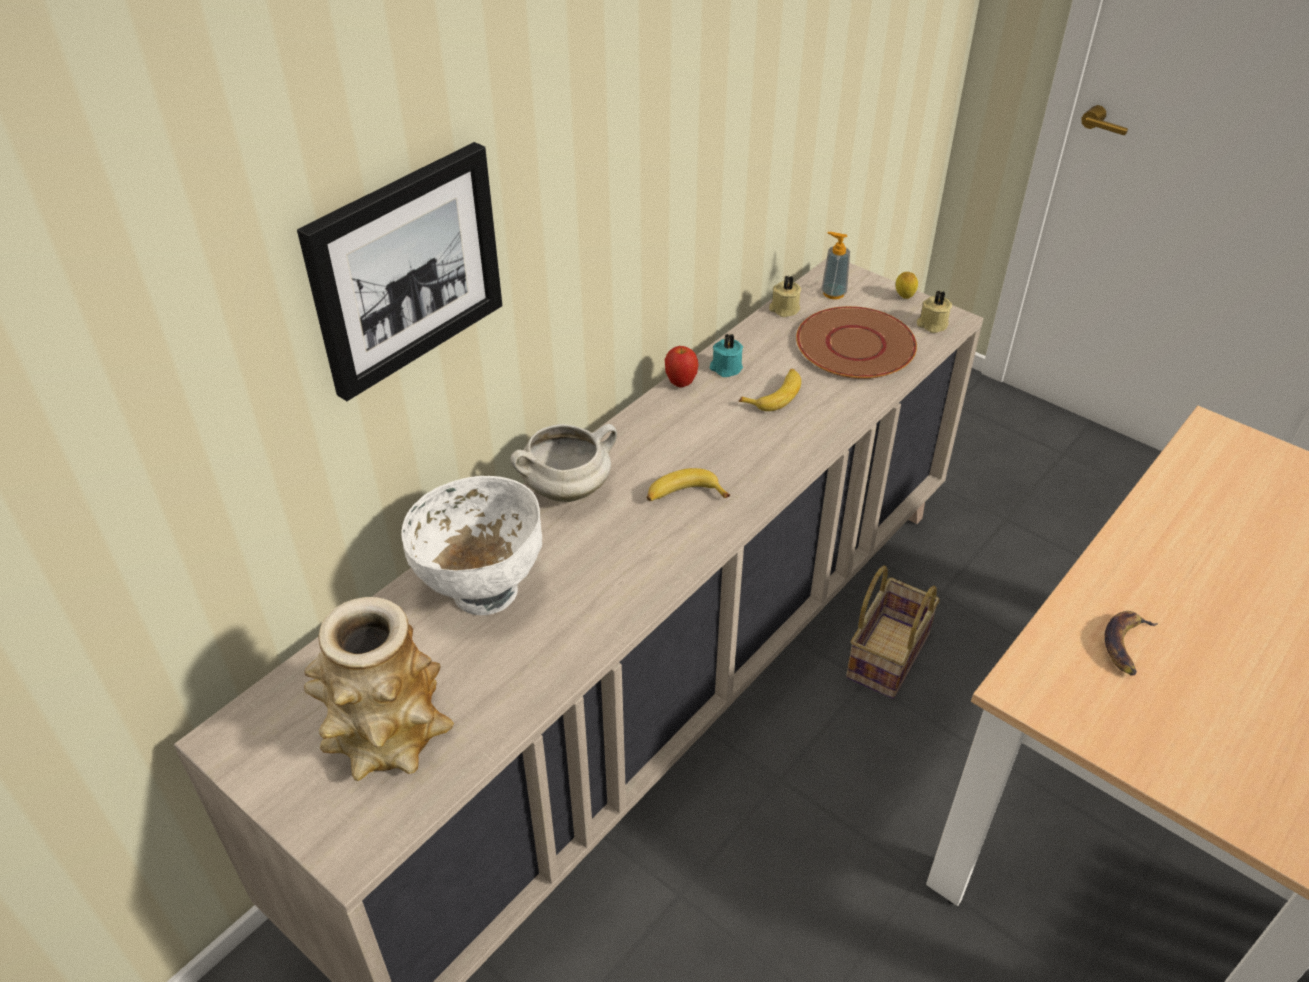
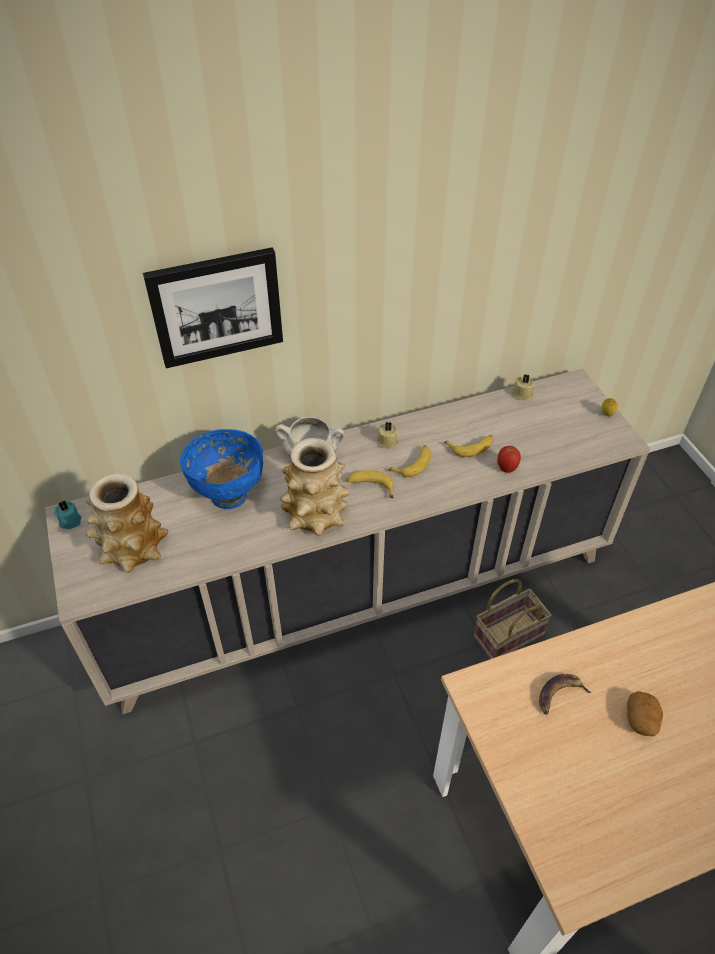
camera: 30 degrees right, 5 degrees up
white bowl [401,476,542,615] -> blue bowl [180,429,263,509]
apple [665,346,698,387] -> apple moved to [497,446,521,473]
turquoise candle [710,334,743,377] -> turquoise candle moved to [54,500,82,529]
brown plate [796,306,917,379] -> none
soap dispenser [821,232,850,299] -> none
beige candle [917,290,952,333] -> beige candle moved to [376,422,398,449]
none -> vase [280,438,350,536]
none -> banana [389,445,431,477]
none -> potato [627,691,663,736]

